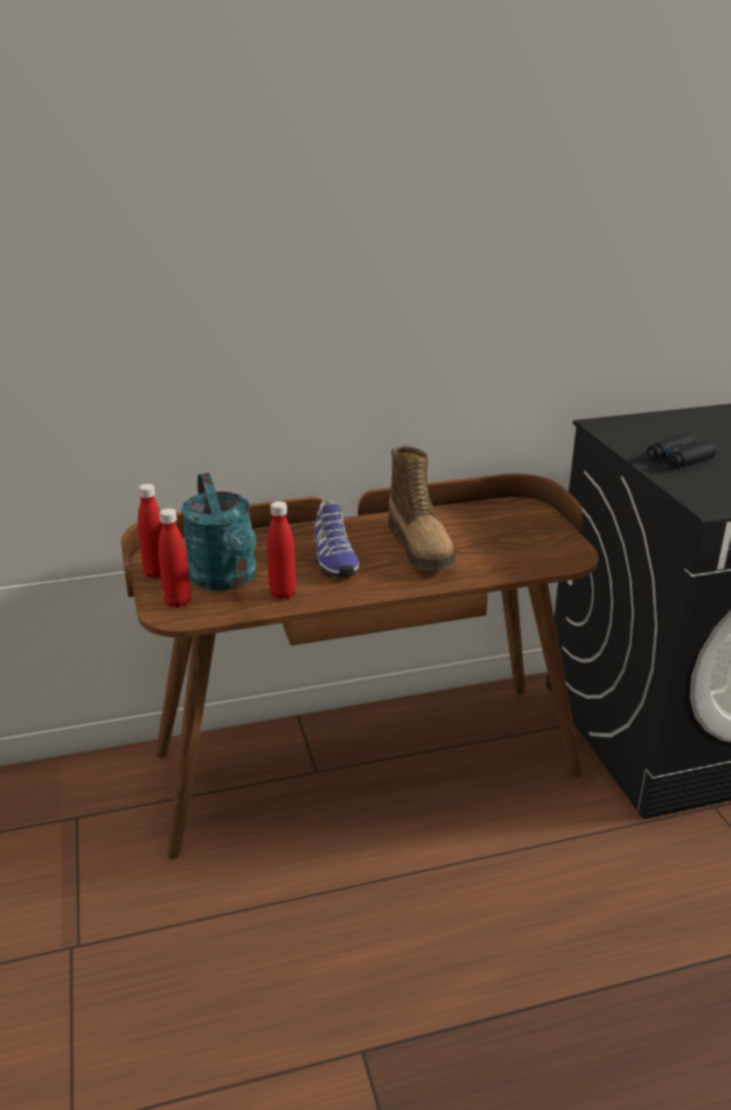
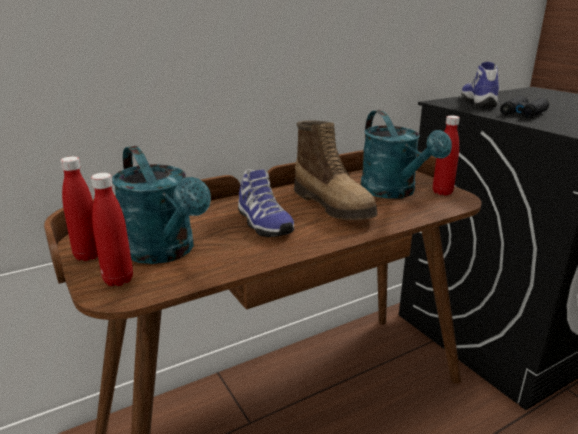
camera: 15 degrees left, 5 degrees down
red bottle [267,501,296,599] -> red bottle moved to [433,115,460,196]
none -> turquoise watering can [360,110,452,199]
none -> shoe [461,62,499,108]

